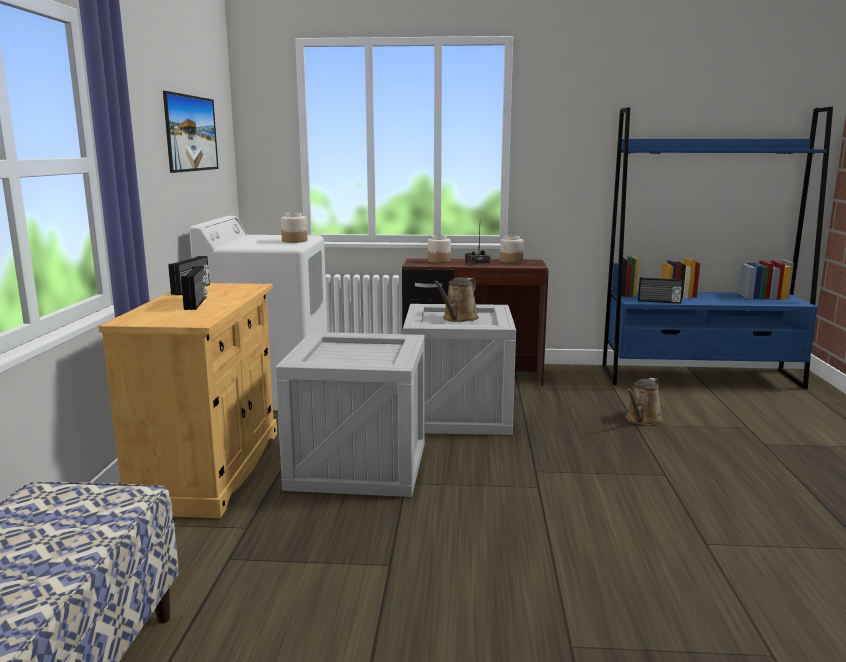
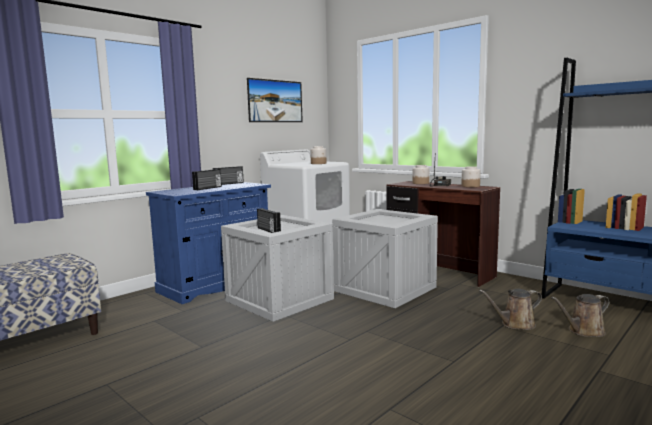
camera: 40 degrees right, 5 degrees down
beige cabinet [99,283,277,518] -> blue cabinet [146,182,271,304]
brown watering can [434,277,479,322] -> brown watering can moved to [551,294,609,337]
radio [638,277,683,304] -> radio moved to [257,208,281,233]

